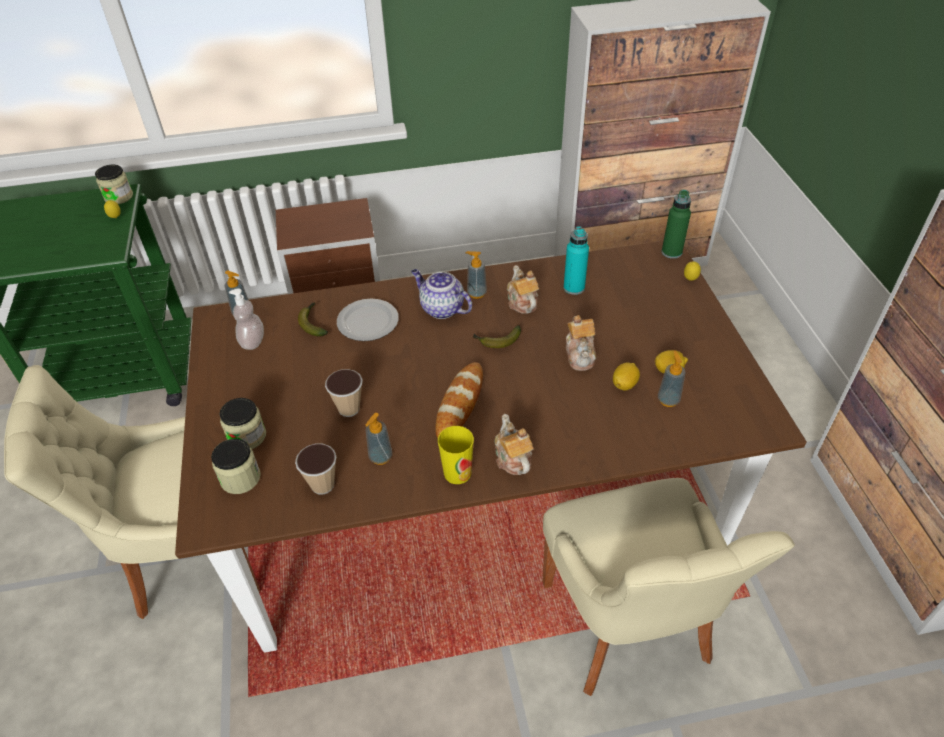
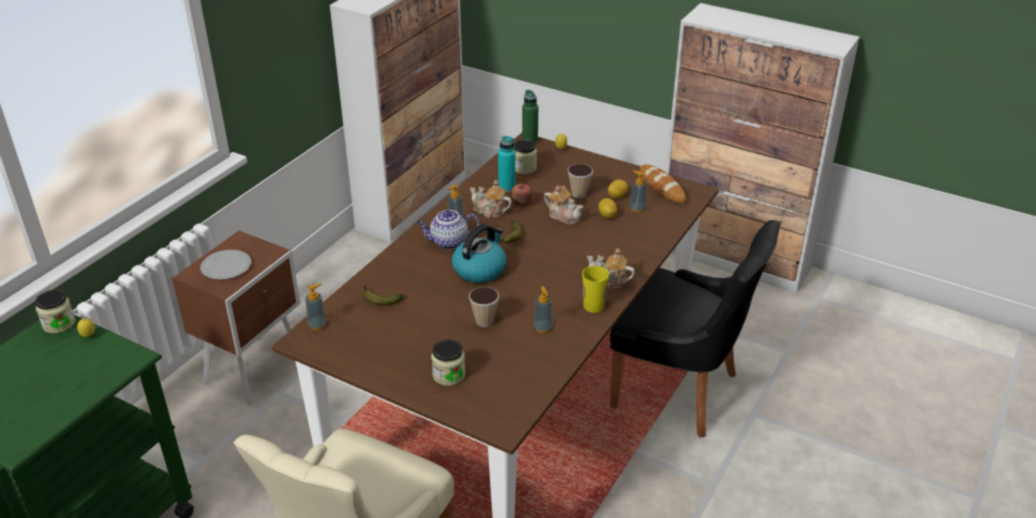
camera: 50 degrees left, 10 degrees down
jar [211,439,261,494] -> jar moved to [513,139,537,174]
soap dispenser [229,289,264,350] -> none
cup [295,444,336,494] -> cup moved to [567,164,593,198]
plate [337,299,399,341] -> plate moved to [200,250,251,280]
bread [435,362,483,438] -> bread moved to [639,164,686,203]
beige chair [542,478,795,696] -> black chair [610,220,781,438]
none -> kettle [452,224,506,283]
none -> apple [511,183,532,206]

